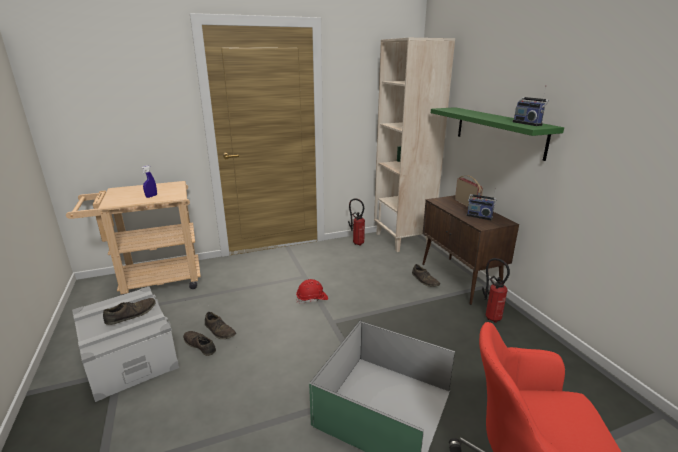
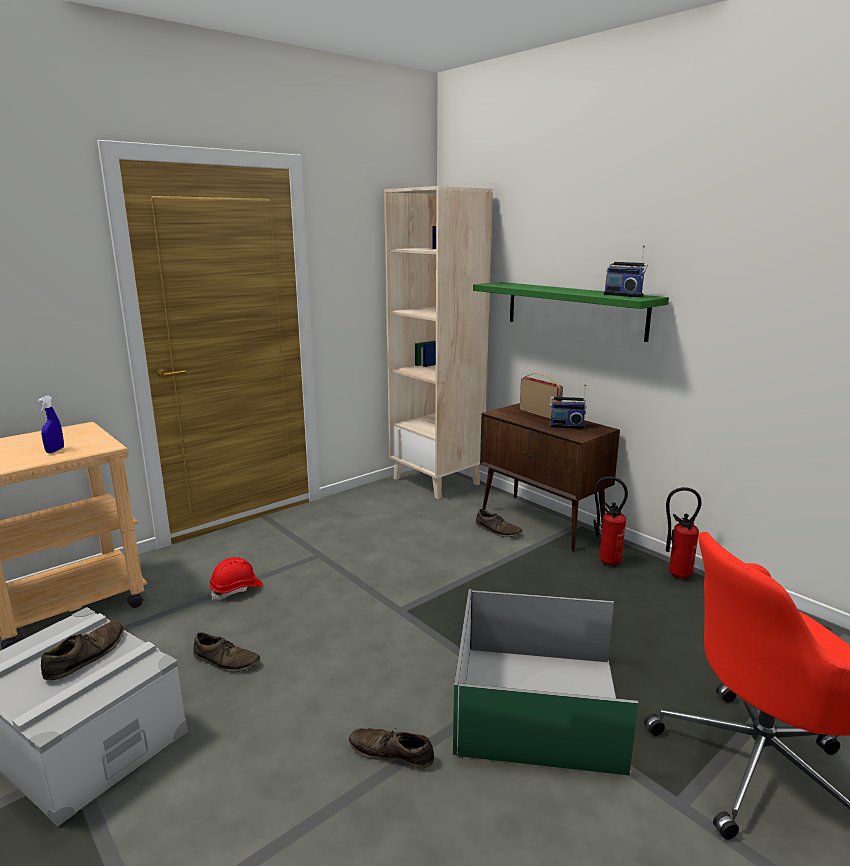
camera: 20 degrees left, 5 degrees down
brown shoe [183,331,216,356] -> brown shoe moved to [349,728,434,769]
red hard hat [296,279,328,304] -> red hard hat moved to [209,557,263,600]
fire extinguisher [348,199,365,246] -> fire extinguisher moved to [666,487,702,580]

